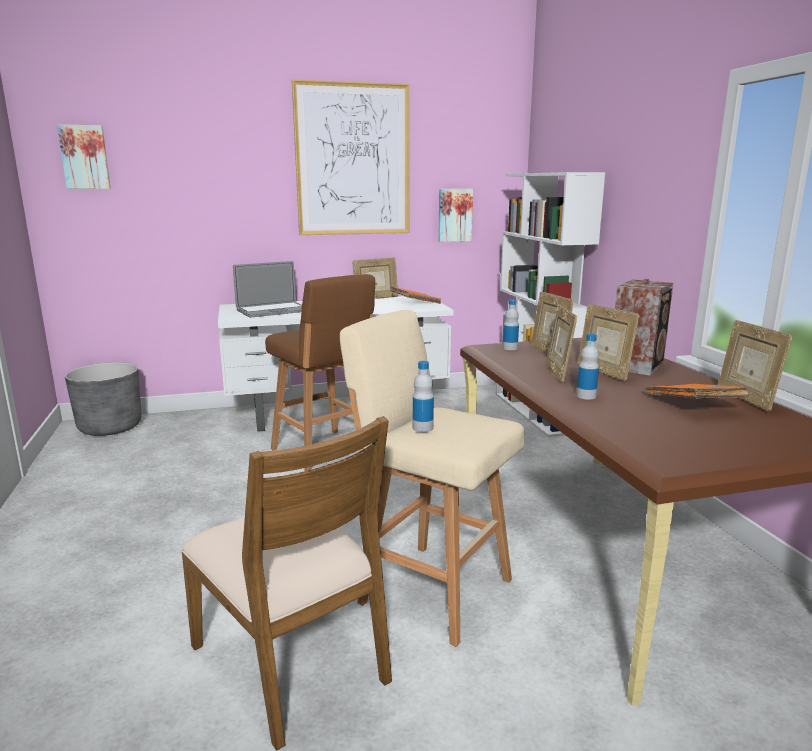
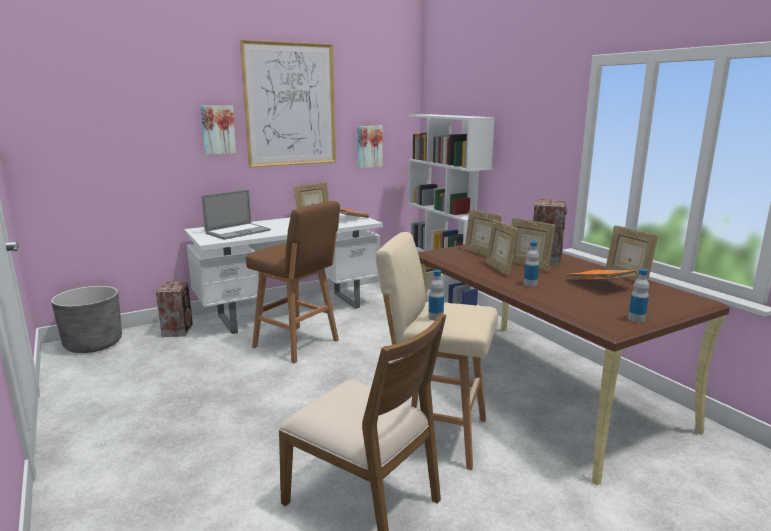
camera: 15 degrees left, 0 degrees up
picture [57,124,111,189] -> picture moved to [200,105,237,155]
bottle [503,299,519,350] -> bottle moved to [628,269,649,322]
none -> speaker [156,281,193,337]

